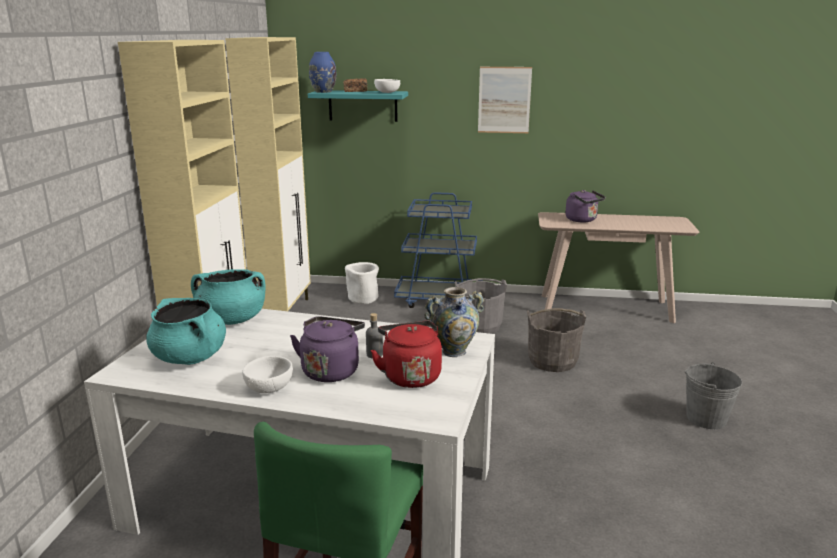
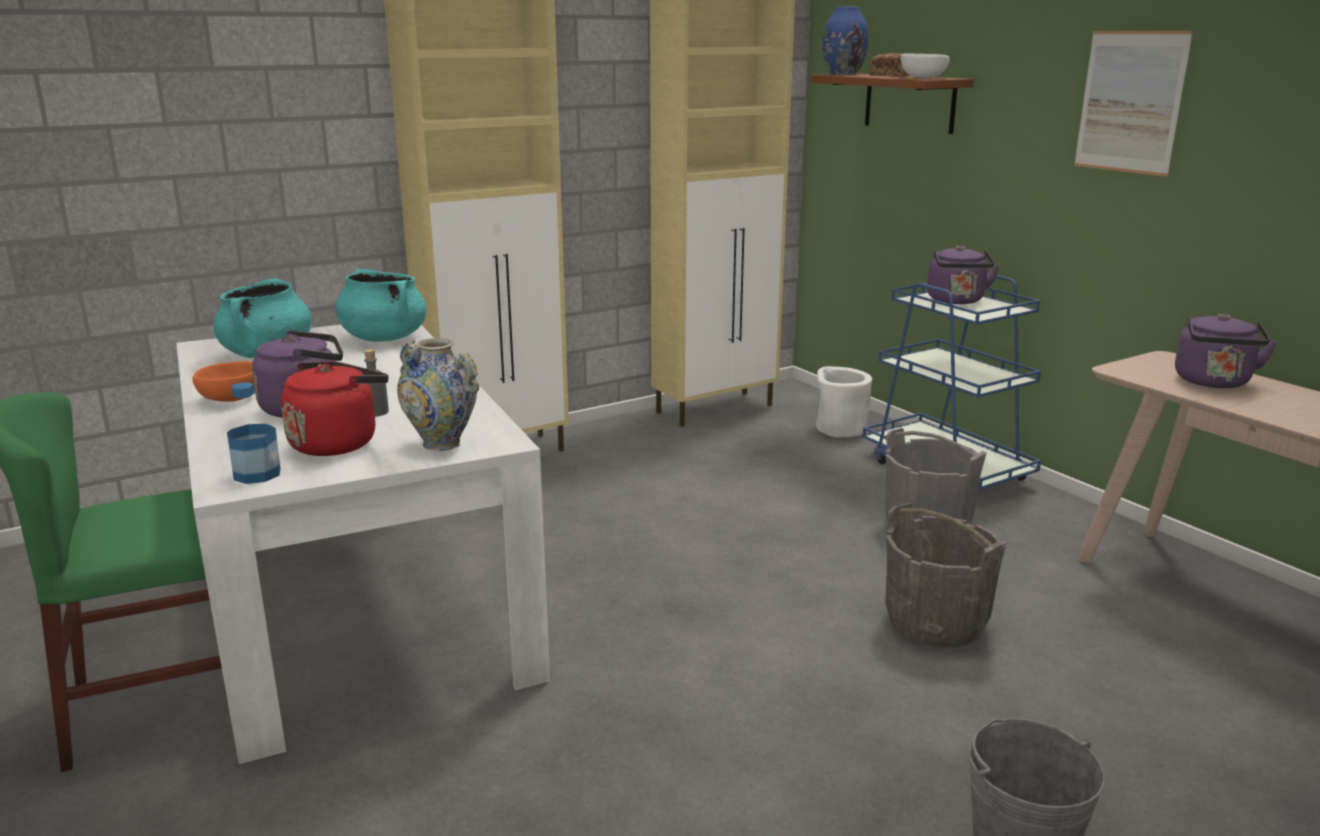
camera: 50 degrees right, 0 degrees up
white bowl [242,356,293,393] -> orange bowl [192,361,255,402]
turquoise shelf [308,90,408,122] -> brown shelf [811,74,974,134]
none -> bottle [227,382,280,484]
none -> purple kettle [927,245,1000,304]

